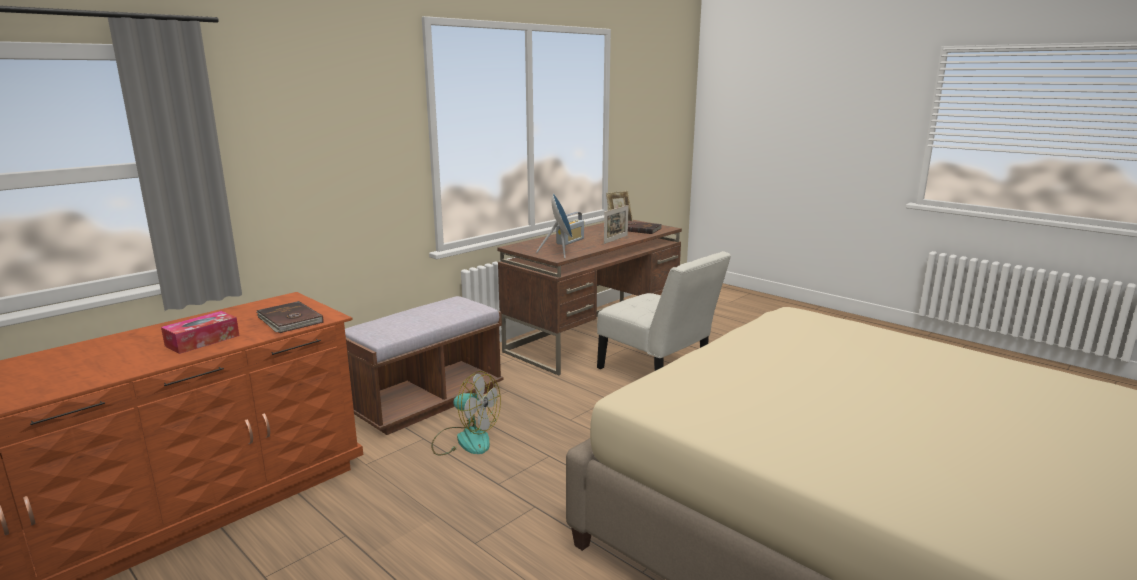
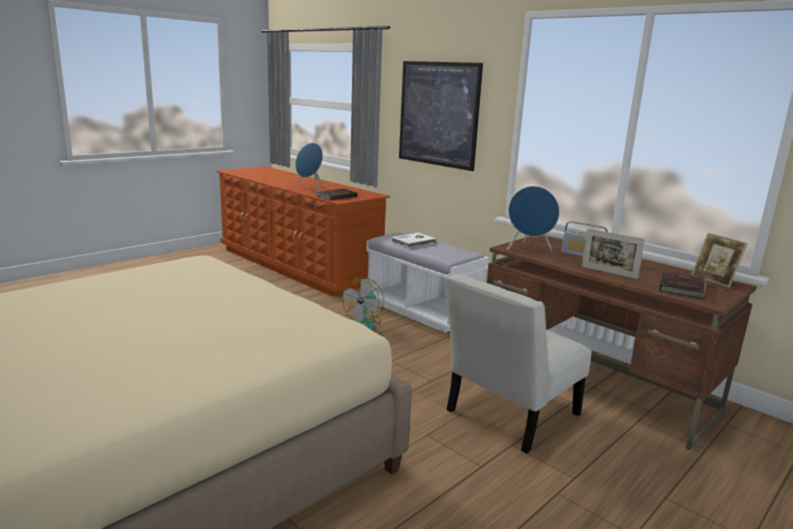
camera: 90 degrees right, 0 degrees up
tissue box [161,311,239,354] -> blue speaker [295,143,324,191]
brown bench [345,296,504,435] -> white bench [366,232,489,333]
none -> white book [391,233,437,248]
none -> picture [399,61,483,171]

